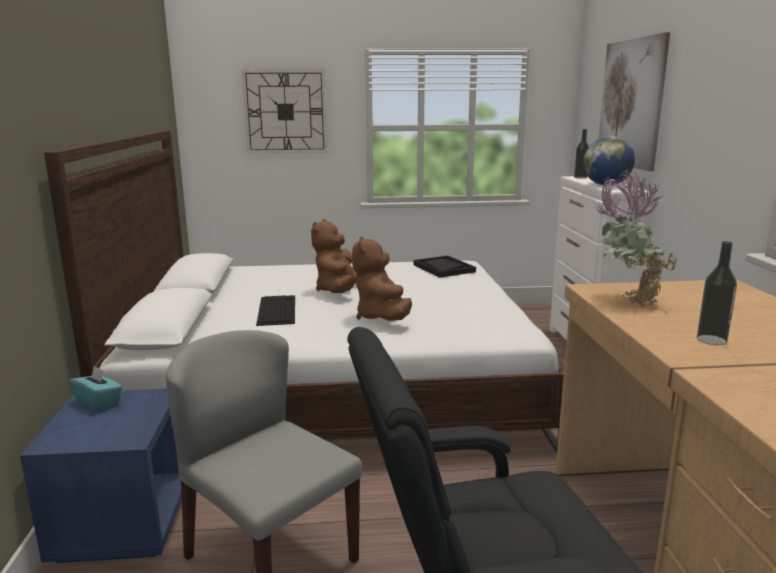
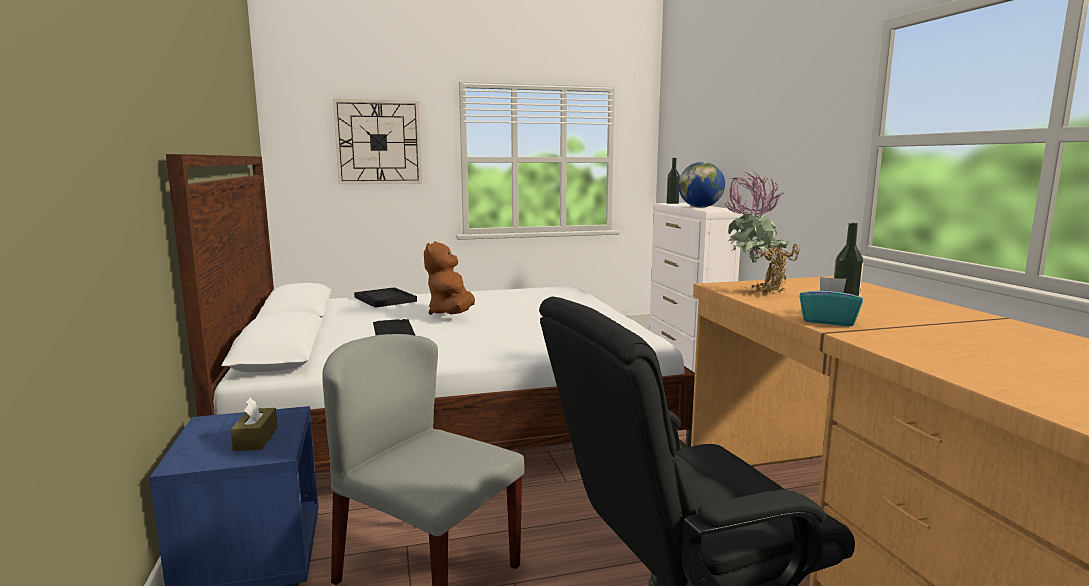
camera: 10 degrees left, 5 degrees down
turquoise tissue box [70,366,122,411] -> turquoise tissue box moved to [799,277,863,326]
brown plush toy [352,236,412,321] -> none
black tray [413,256,476,278] -> black tray moved to [354,287,417,308]
picture [599,32,670,171] -> none
none -> brown tissue box [231,397,278,451]

